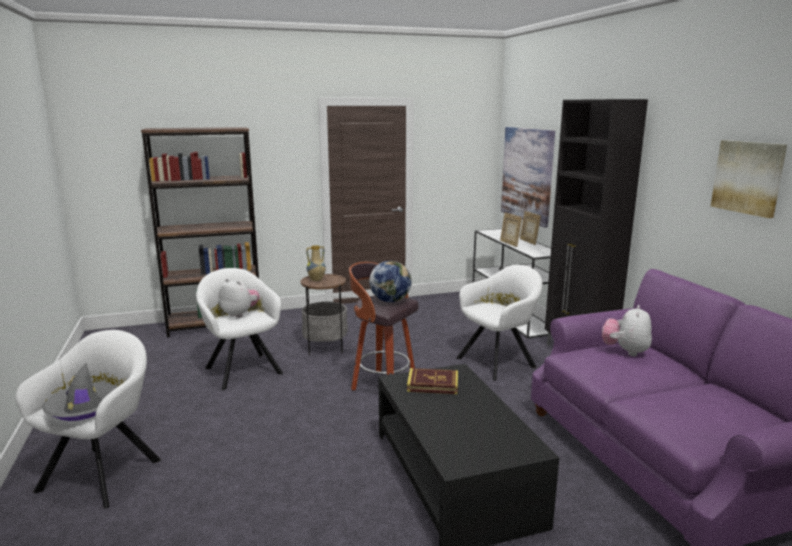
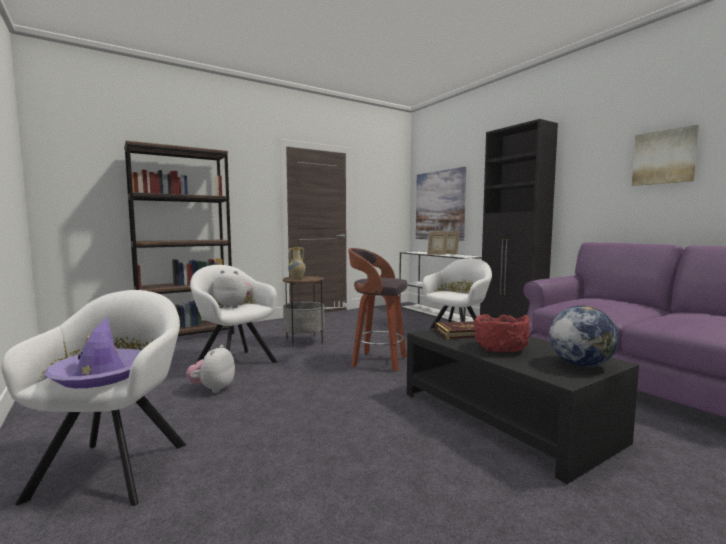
camera: 15 degrees left, 10 degrees down
grey hat [42,363,118,421] -> purple hat [44,317,141,388]
globe [369,261,412,302] -> globe moved to [549,306,619,367]
plush toy [602,305,652,356] -> plush toy moved to [186,345,235,393]
none -> red bowl [474,314,530,352]

